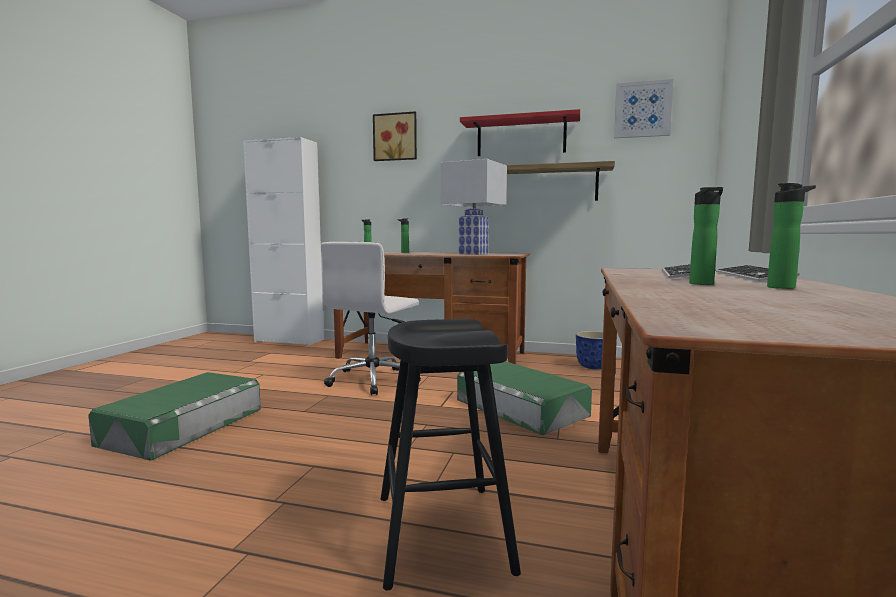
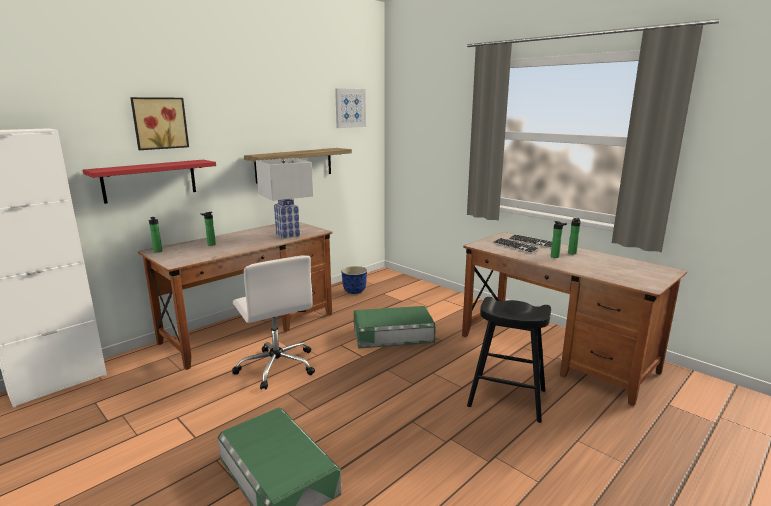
camera: 60 degrees left, 10 degrees up
red shelf [460,109,580,156] -> red shelf moved to [83,160,216,204]

